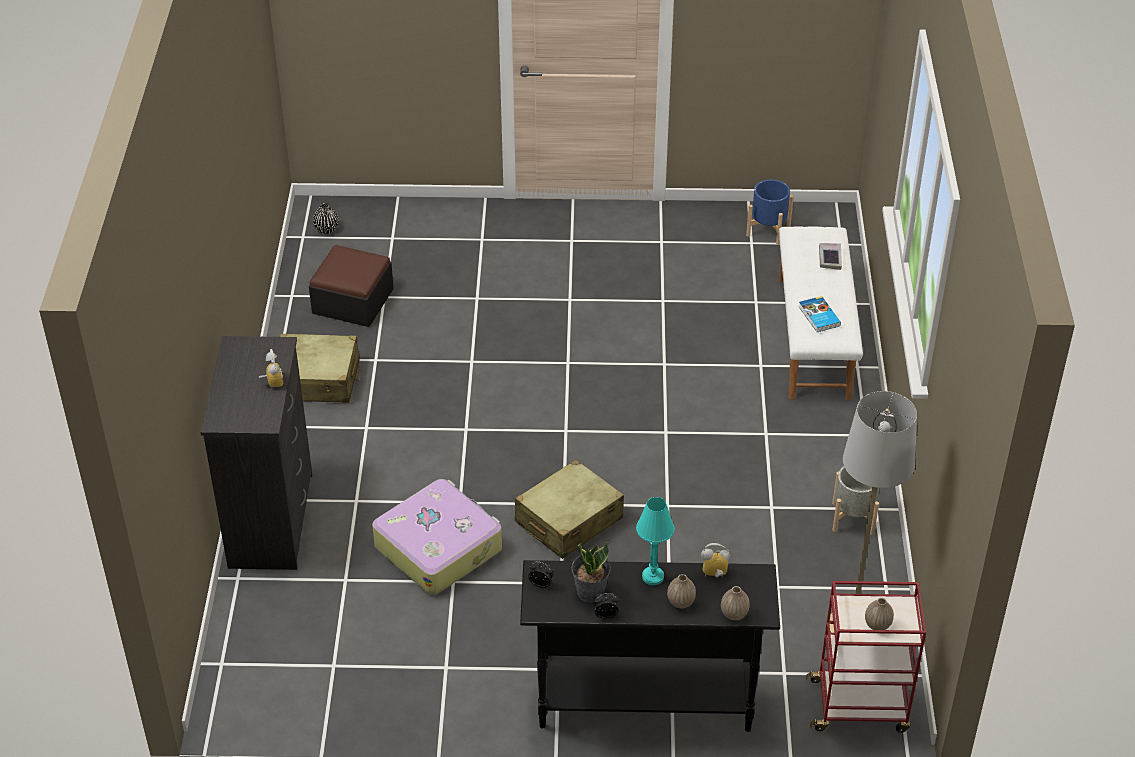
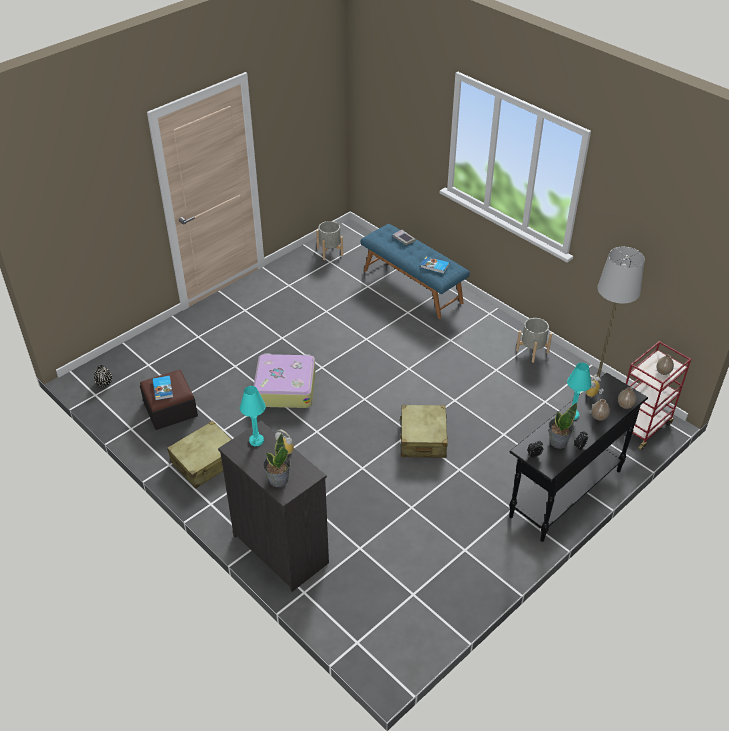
camera: 45 degrees left, 0 degrees up
suitcase [372,479,502,595] -> suitcase moved to [253,353,316,408]
blue planter [746,180,794,245] -> grey planter [316,221,343,260]
white bench [778,227,863,401] -> blue bench [360,224,470,319]
none -> book [152,376,173,400]
none -> turquoise table lamp [240,386,266,446]
none -> potted plant [263,433,290,487]

